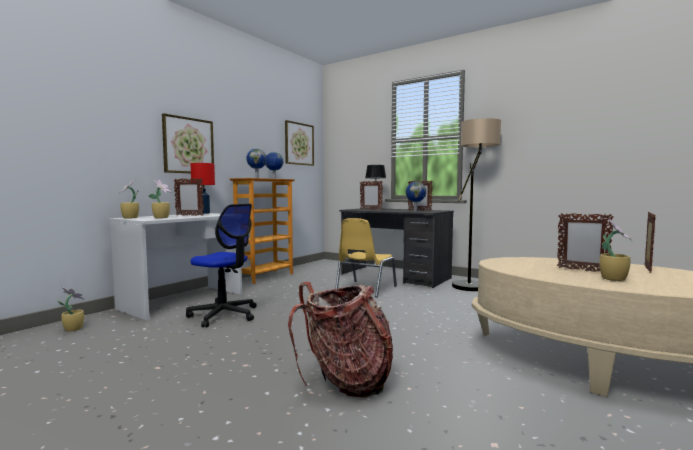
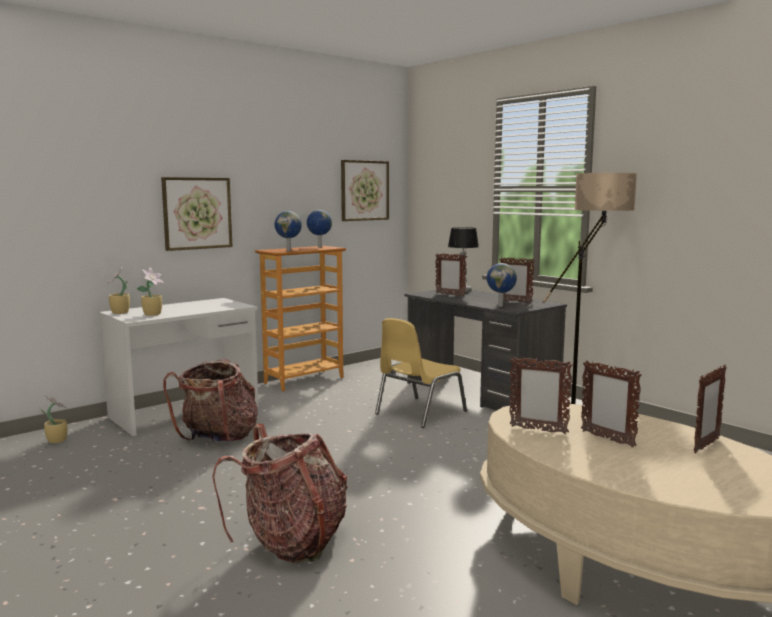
camera: 15 degrees right, 5 degrees up
picture frame [174,178,204,216] -> picture frame moved to [509,357,573,434]
office chair [186,204,257,327] -> backpack [163,359,258,442]
red table lamp [190,163,215,214] -> none
potted plant [599,219,633,281] -> none

